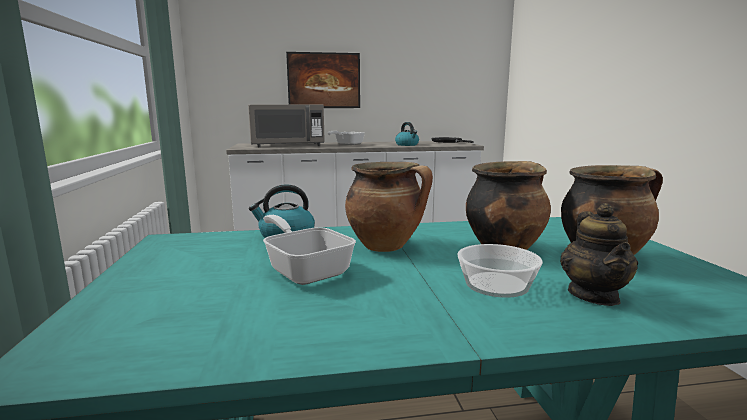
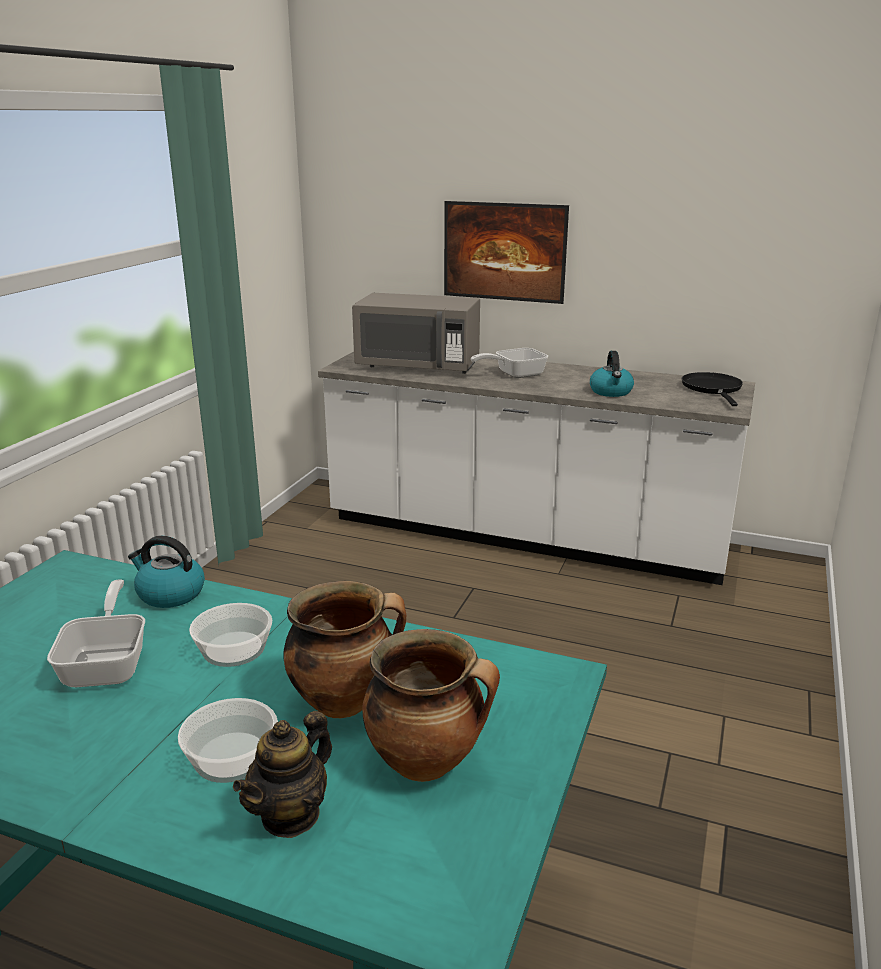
camera: 30 degrees right, 10 degrees up
cooking pot [345,162,433,252] -> bowl [189,603,272,667]

